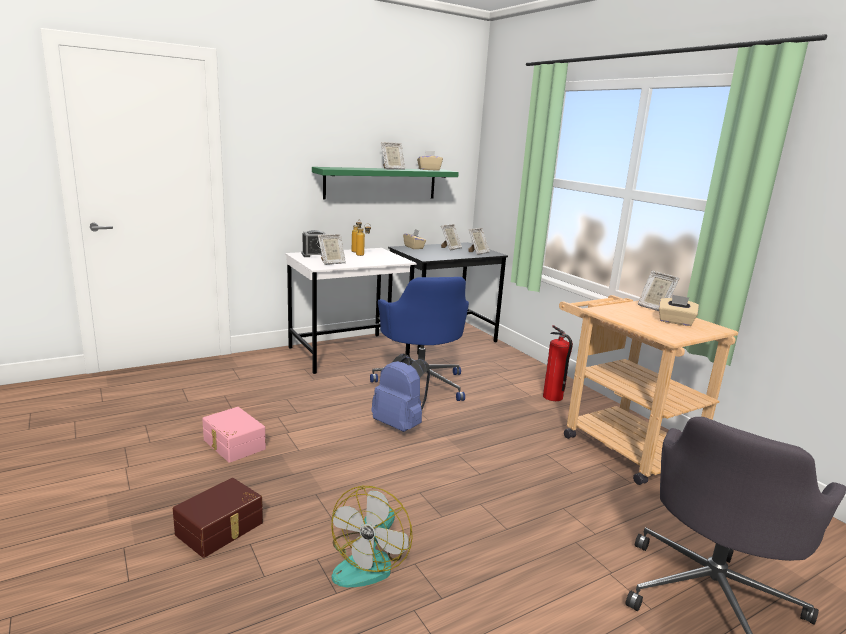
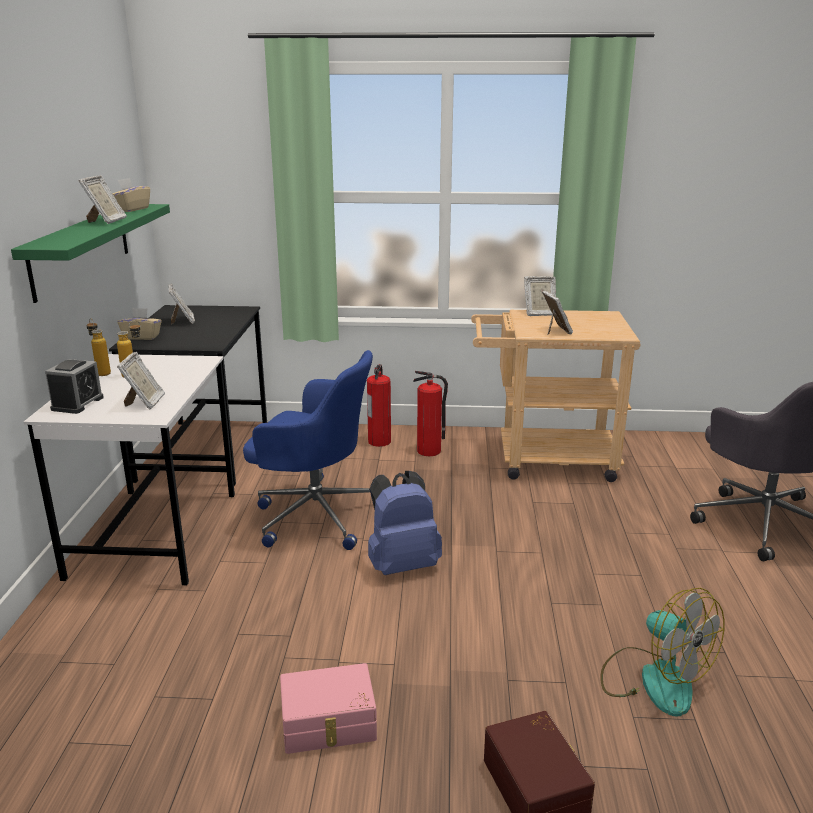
camera: 55 degrees left, 5 degrees up
picture frame [468,228,490,255] -> picture frame moved to [542,291,573,334]
beige tissue box [659,295,699,326] -> none
none -> fire extinguisher [367,364,391,447]

